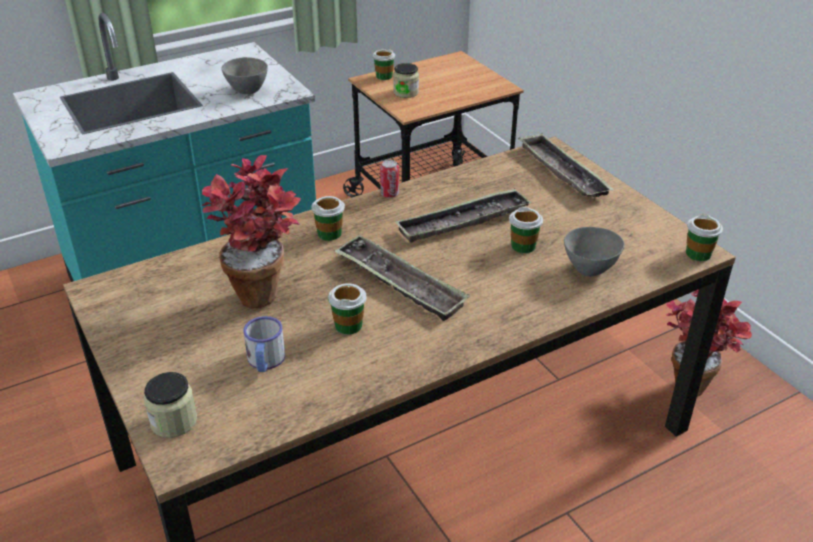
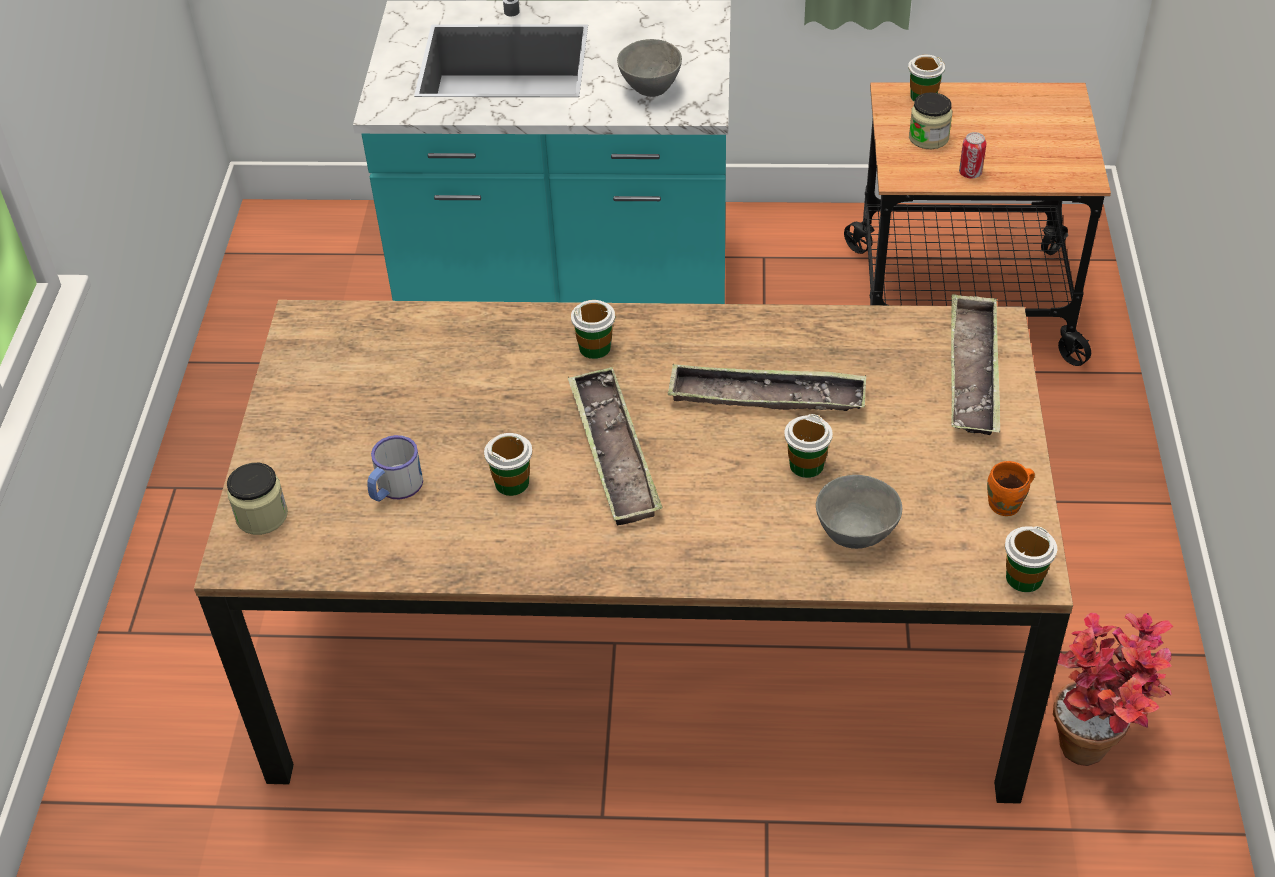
camera: 35 degrees right, 10 degrees up
potted plant [201,155,301,309] -> none
can [380,160,399,198] -> can moved to [959,132,987,179]
none -> orange mug [987,461,1035,516]

